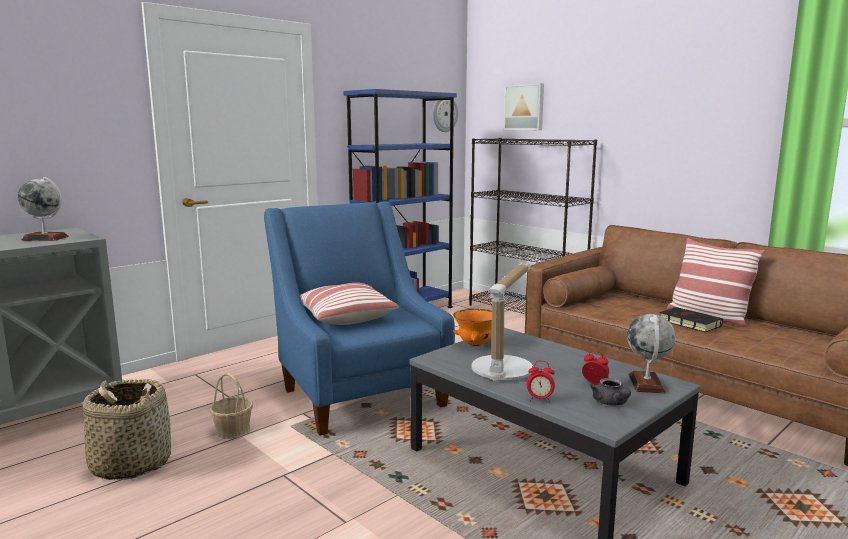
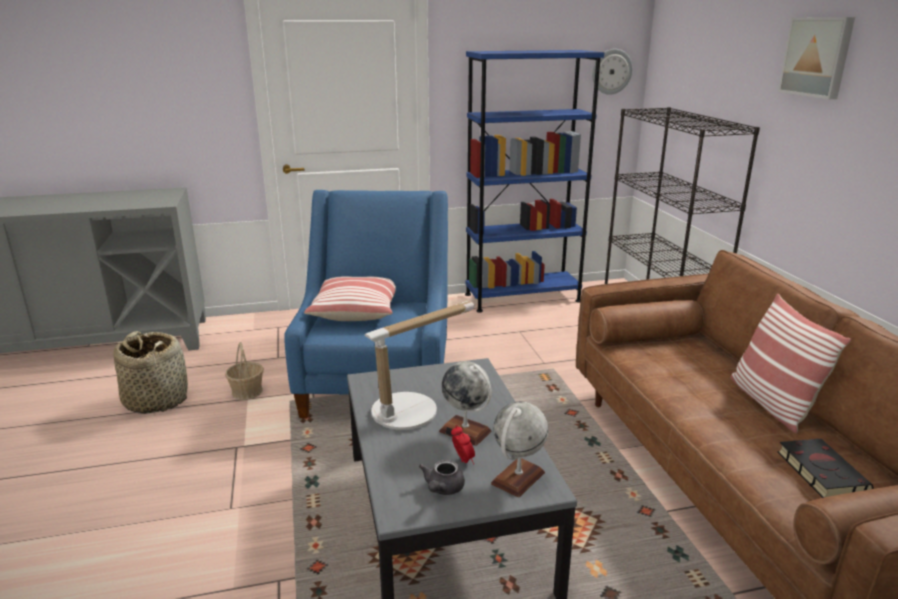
camera: 30 degrees right, 10 degrees up
globe [18,177,69,241] -> globe moved to [439,361,492,446]
orange bowl [453,308,492,346] -> none
picture [504,83,544,130] -> picture moved to [778,17,855,99]
alarm clock [527,361,555,403] -> none
black book [659,307,723,332] -> black book moved to [778,439,873,498]

